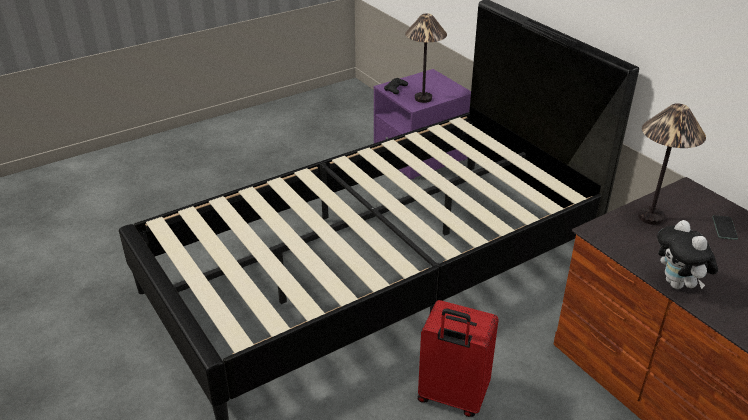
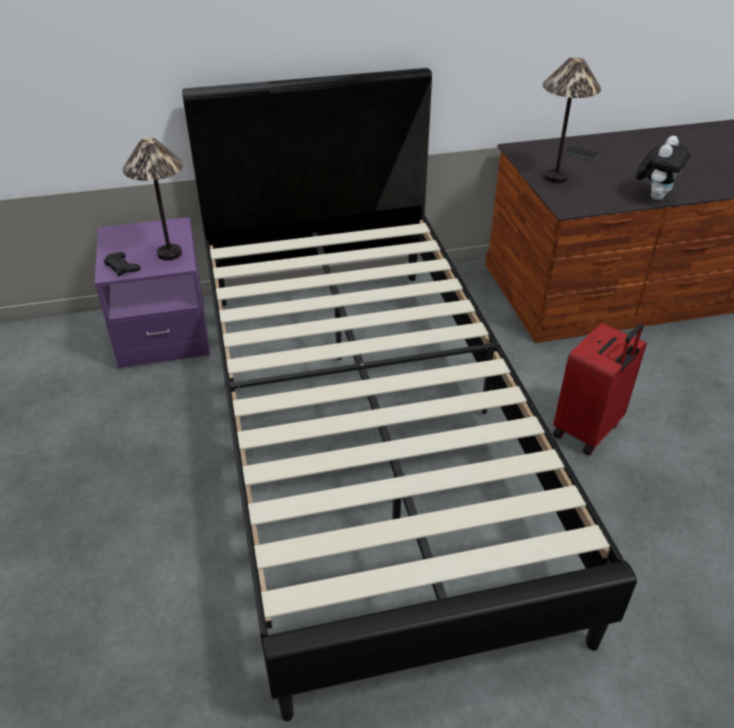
camera: 70 degrees left, 5 degrees up
plush toy [657,220,718,289] -> plush toy turned 60 degrees counterclockwise [636,136,690,200]

